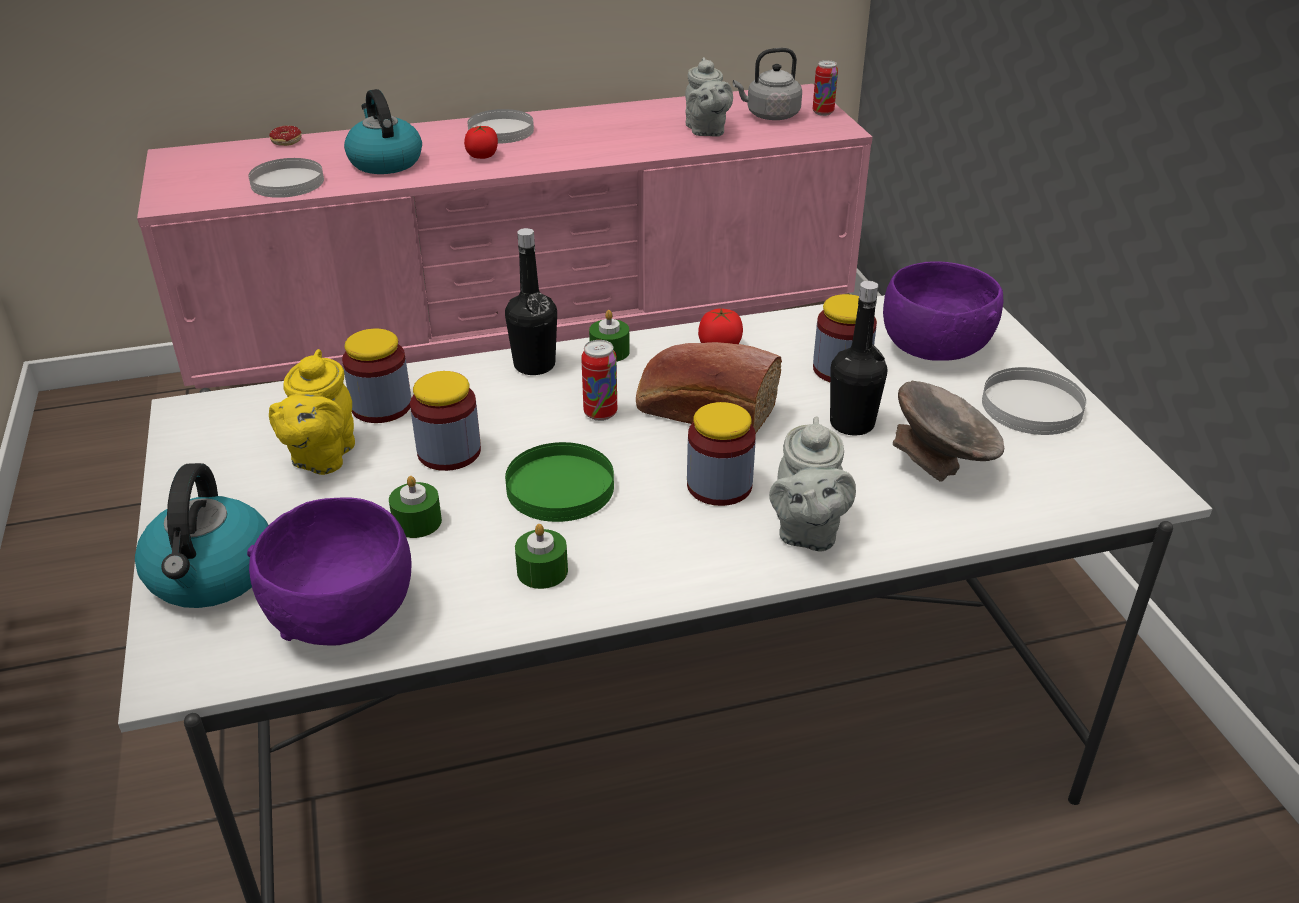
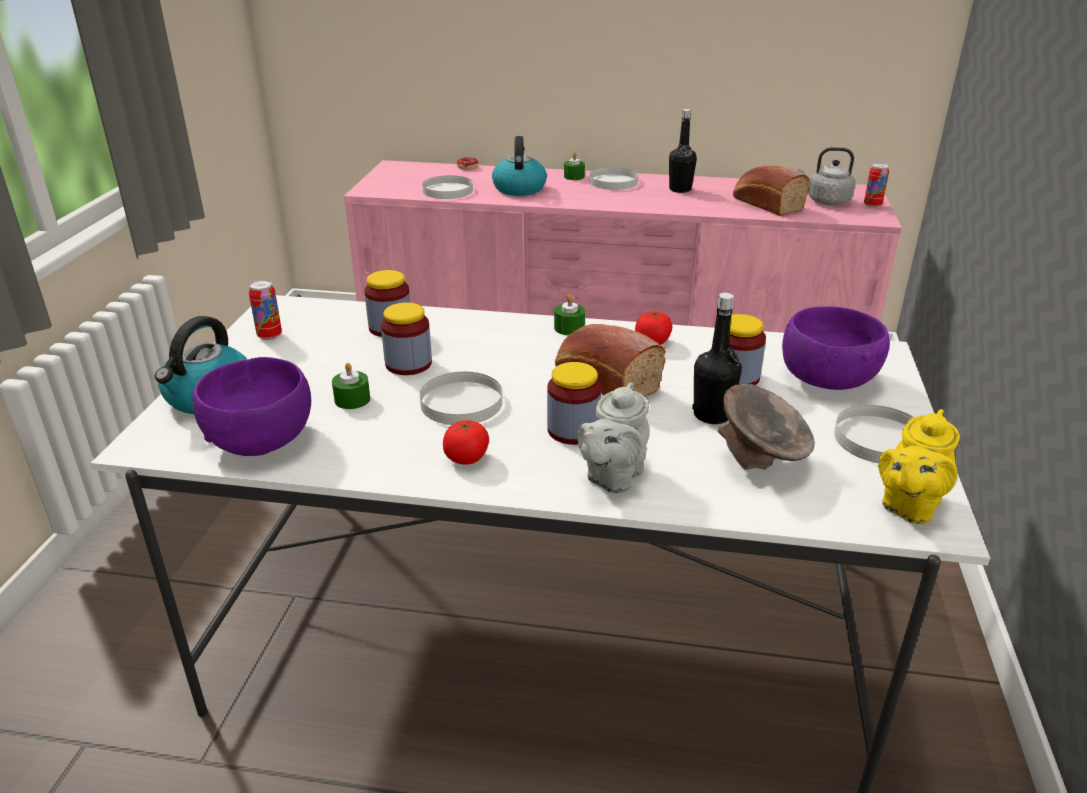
camera: 25 degrees right, 5 degrees down
yellow teapot [269,349,355,475] -> yellow teapot moved to [878,409,960,524]
tomato [464,125,498,159] -> tomato moved to [443,420,489,465]
black bottle [505,228,557,375] -> black bottle moved to [669,109,697,193]
green plate [505,442,614,522] -> white plate [420,372,502,425]
green candle [515,524,568,589] -> green candle moved to [564,152,585,180]
can [581,340,617,421] -> can moved to [249,280,282,340]
grey teapot [685,57,733,137] -> bread [733,165,810,216]

